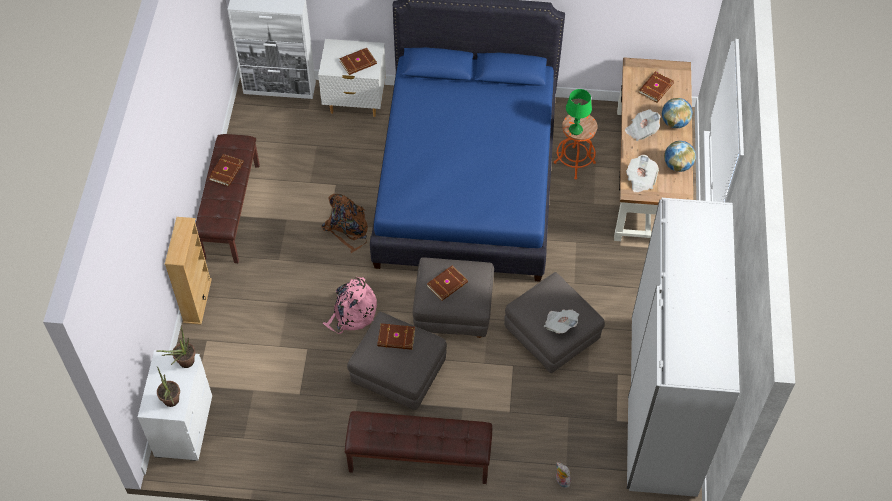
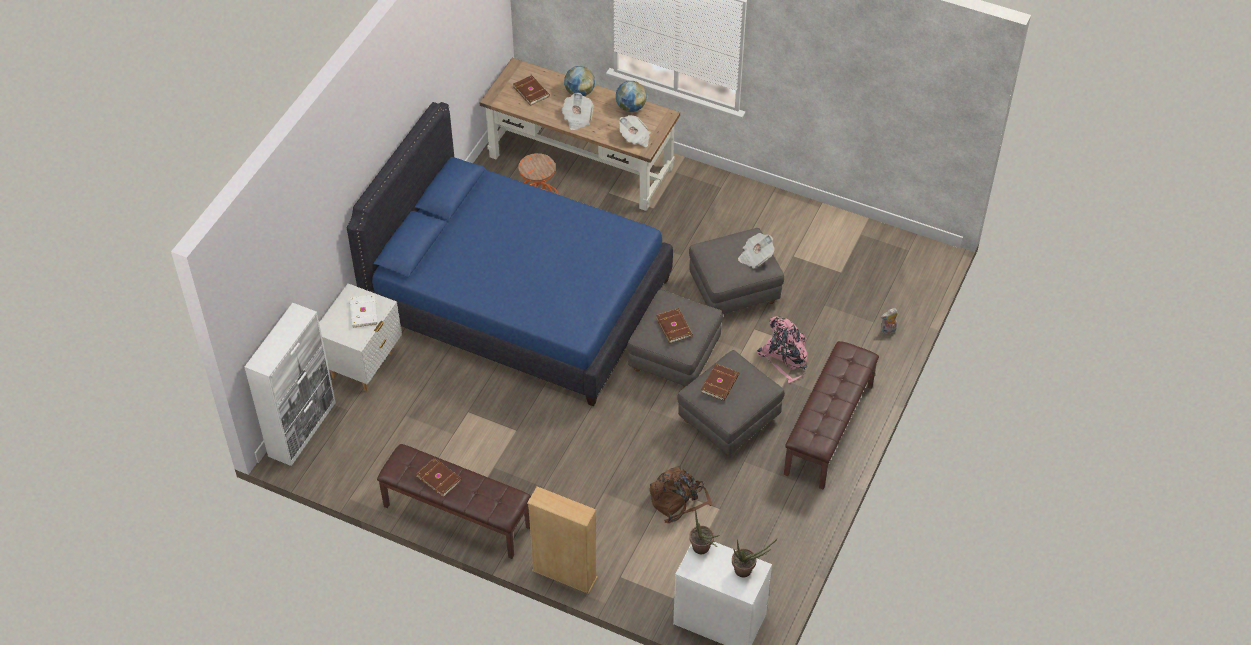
camera: 70 degrees left, 5 degrees down
brown backpack [321,194,368,253] -> brown backpack moved to [649,466,713,523]
pink backpack [323,277,377,334] -> pink backpack moved to [757,316,808,383]
brown book [339,48,377,75] -> white book [350,295,378,328]
green table lamp [566,89,592,135] -> none
white wardrobe [626,198,740,497] -> none

